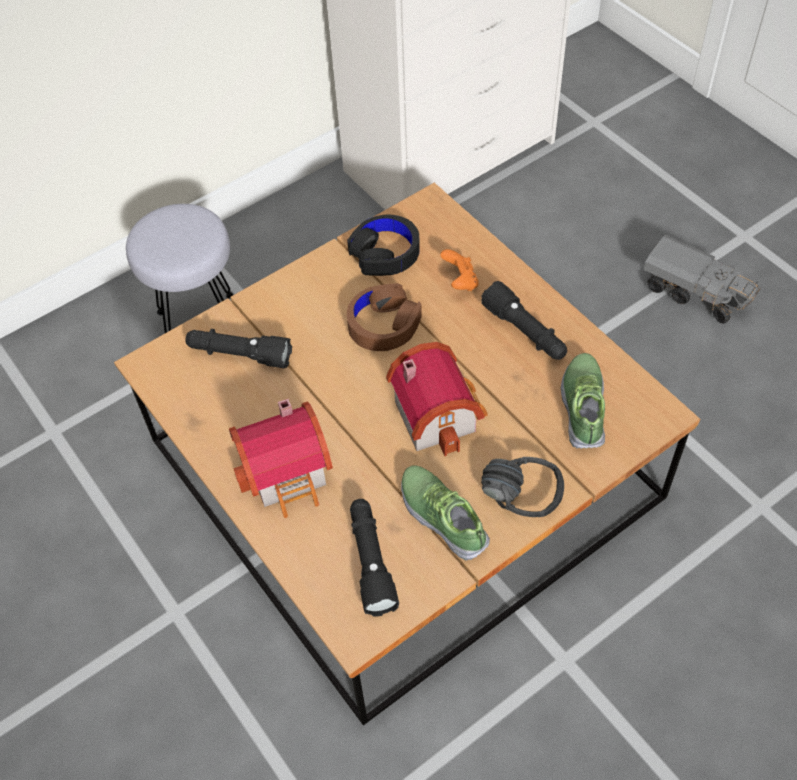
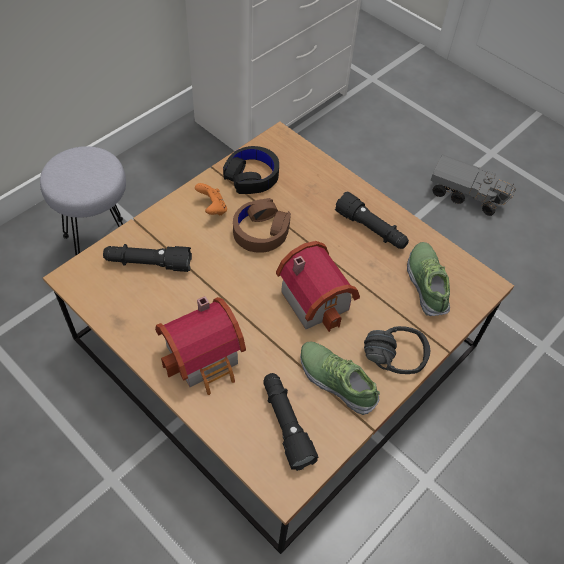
camera: 15 degrees left, 0 degrees up
orange game controller [440,249,479,291] -> orange game controller moved to [195,183,227,215]

